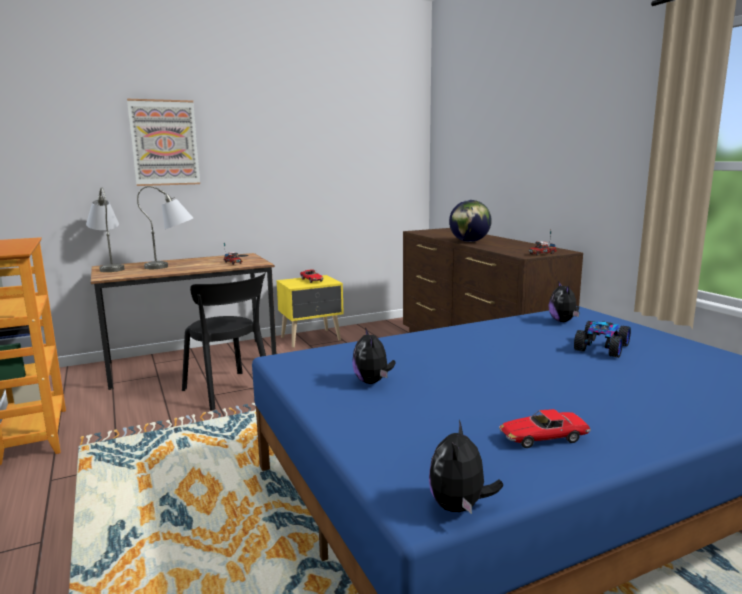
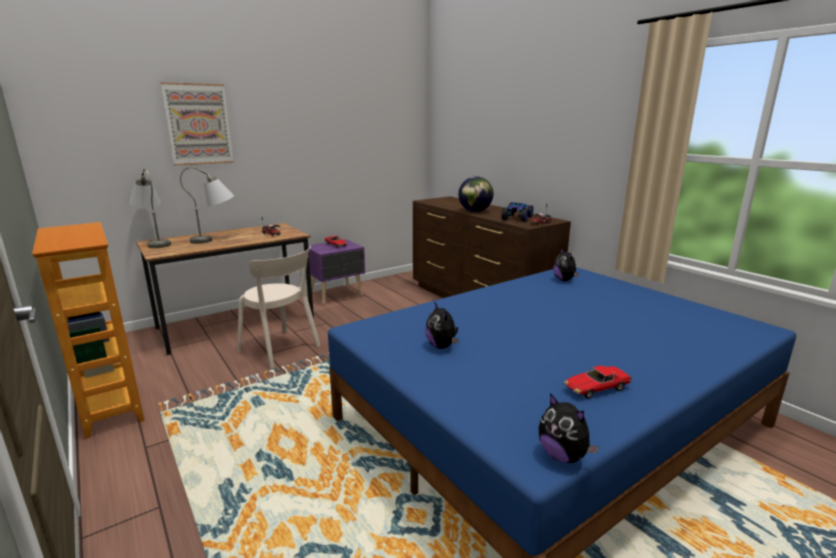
camera: 10 degrees left, 5 degrees up
black chair [182,273,266,411] -> beige chair [237,245,321,369]
yellow nightstand [277,275,344,348] -> purple nightstand [308,239,365,305]
plush toy [429,420,503,514] -> plush toy turned 45 degrees counterclockwise [539,393,599,463]
toy car [574,321,631,358] -> toy car moved to [501,202,533,222]

